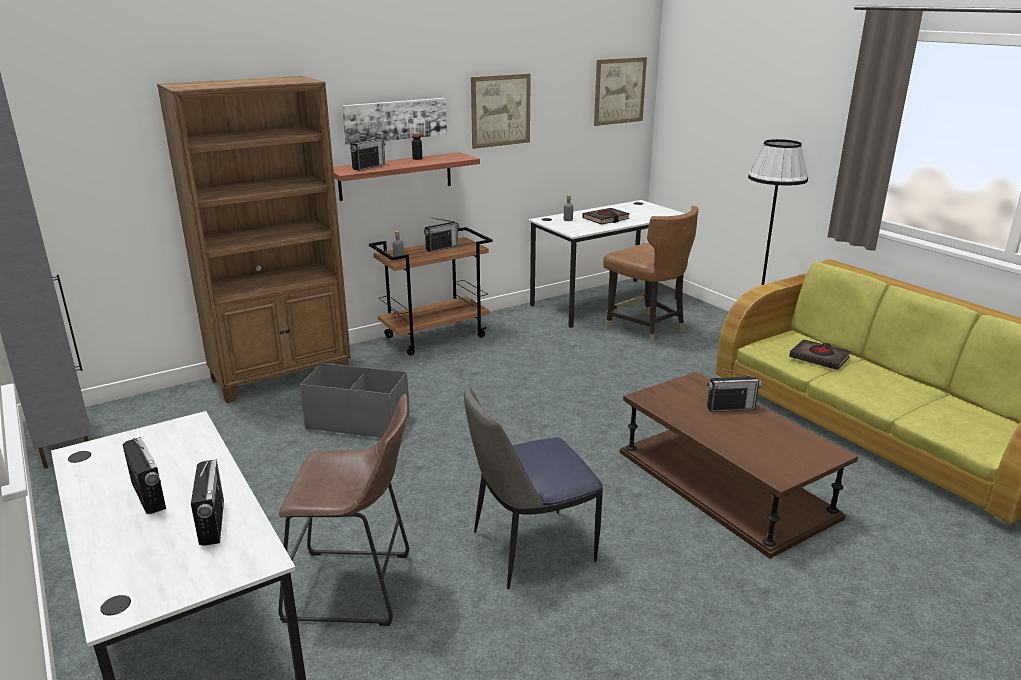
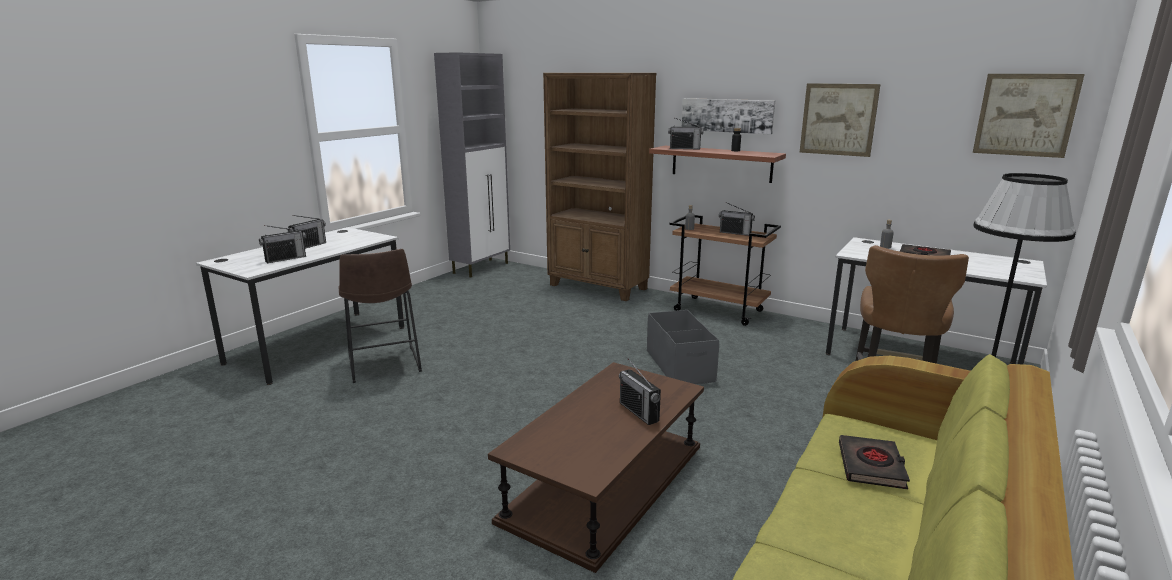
camera: 65 degrees right, 5 degrees down
grey storage box [300,363,409,437] -> grey storage box moved to [647,310,719,384]
chair [464,386,603,589] -> none

